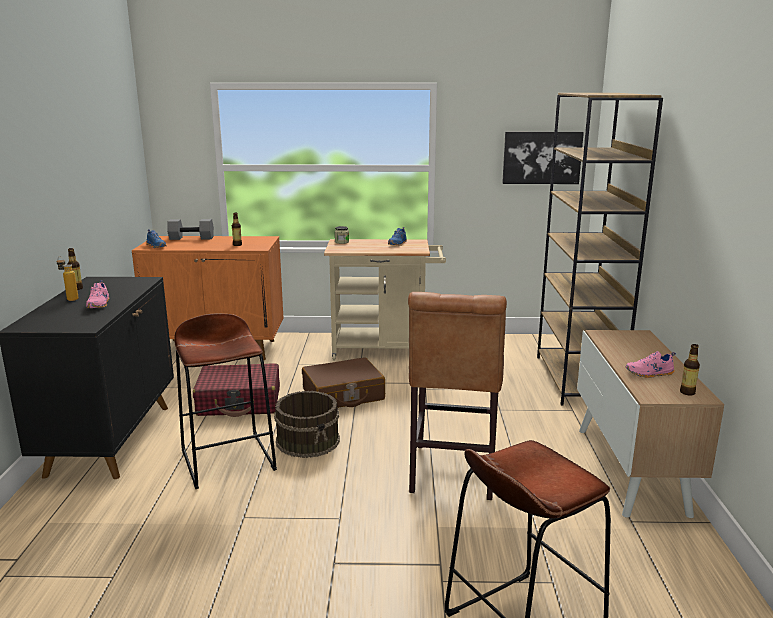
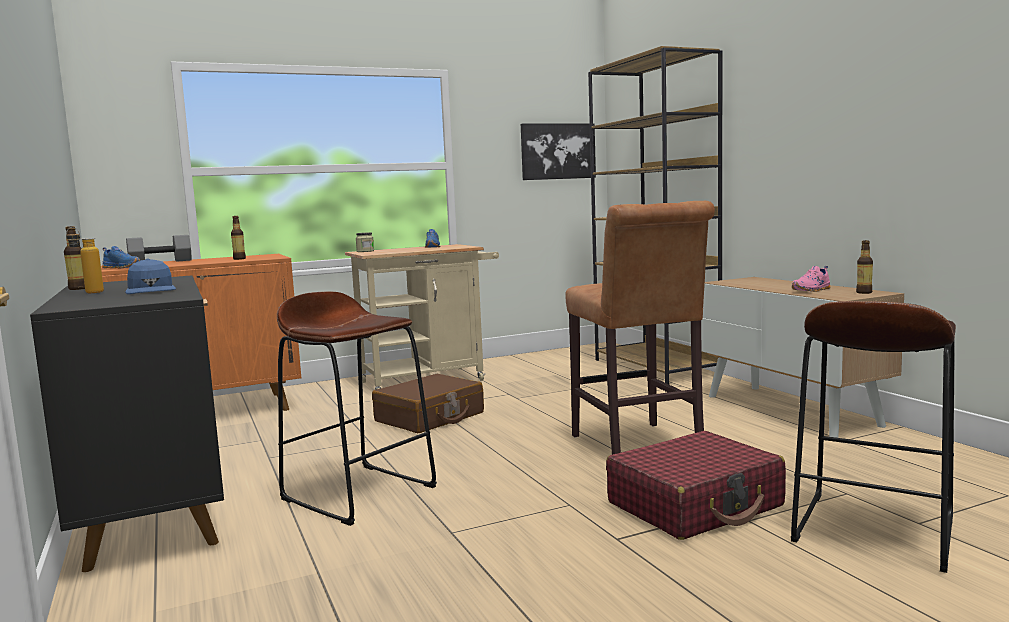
camera: 25 degrees left, 10 degrees down
pink shoe [86,280,109,308] -> blue cap [125,258,176,294]
red suitcase [193,363,280,417] -> red suitcase moved to [606,431,786,540]
brown bucket [274,391,340,458] -> none

